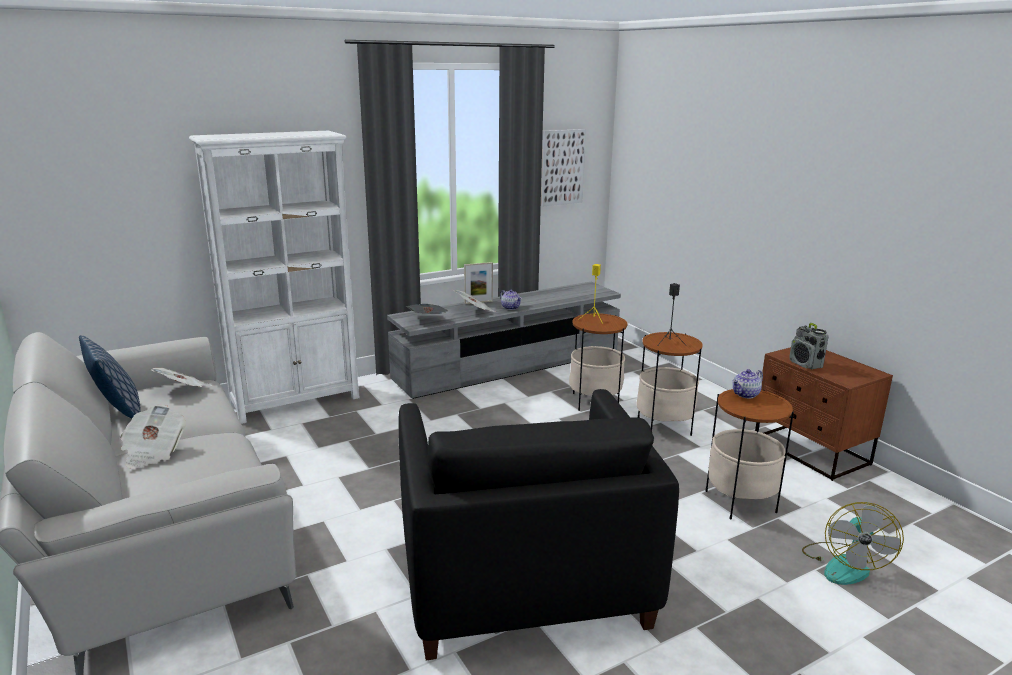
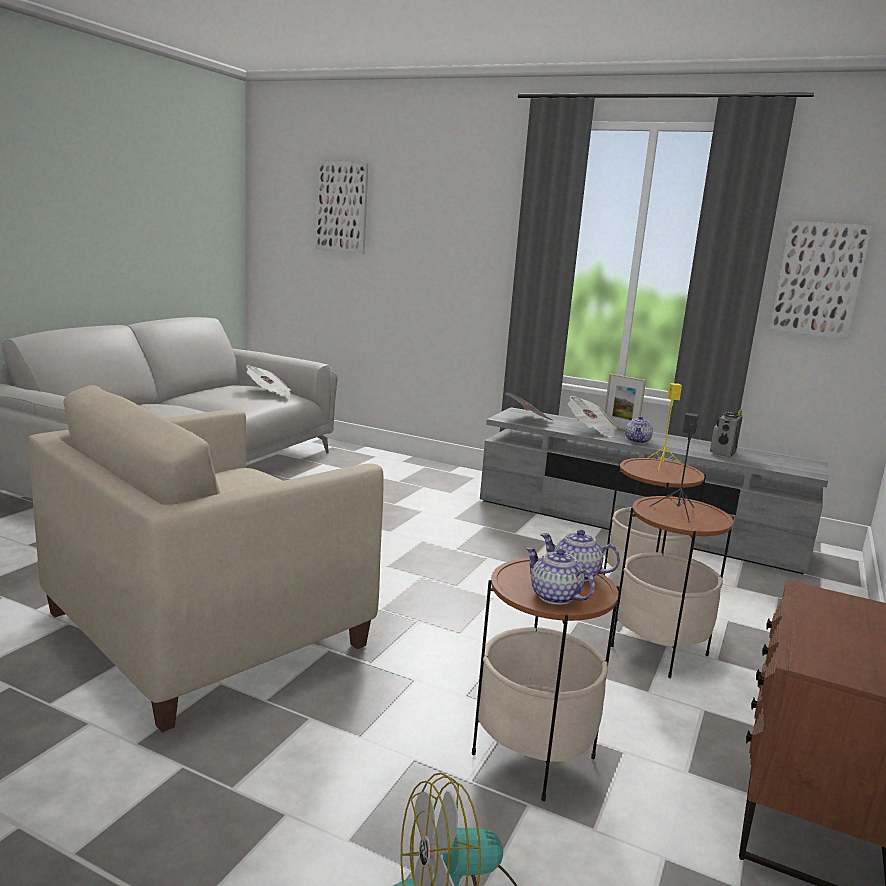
camera: 55 degrees right, 5 degrees down
pillow [79,335,141,419] -> none
newspaper [120,405,186,469] -> none
white bookcase [189,131,359,424] -> none
black armchair [398,389,679,660] -> beige armchair [28,385,384,732]
radio [789,323,829,370] -> radio moved to [710,410,743,458]
none -> picture [316,162,368,254]
none -> teapot [526,547,595,605]

